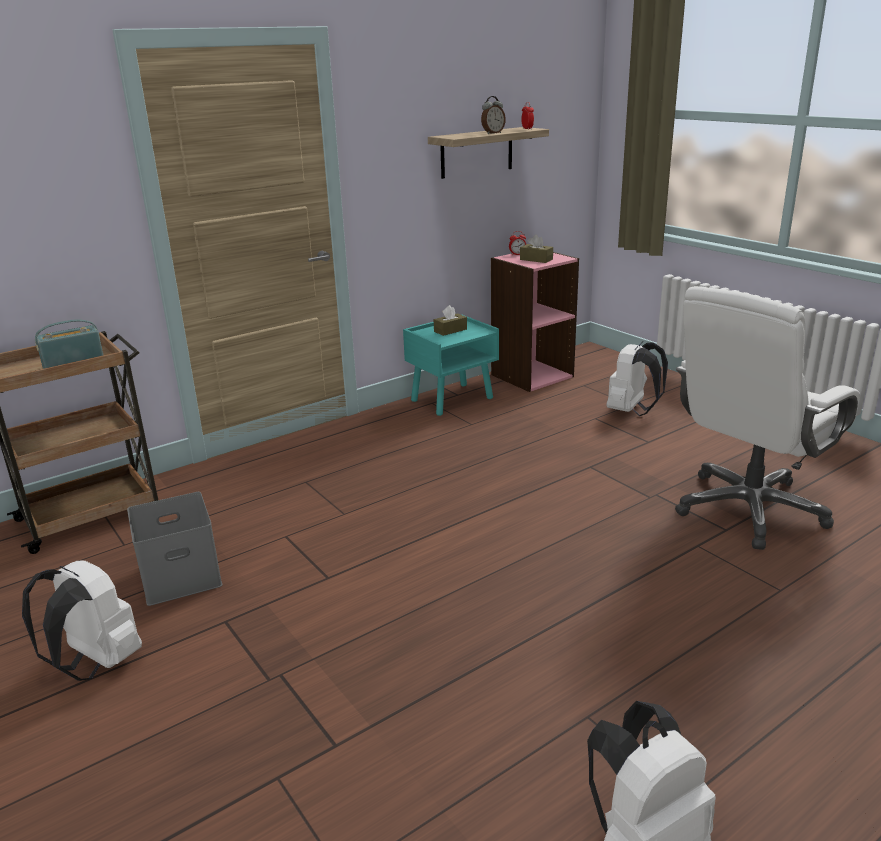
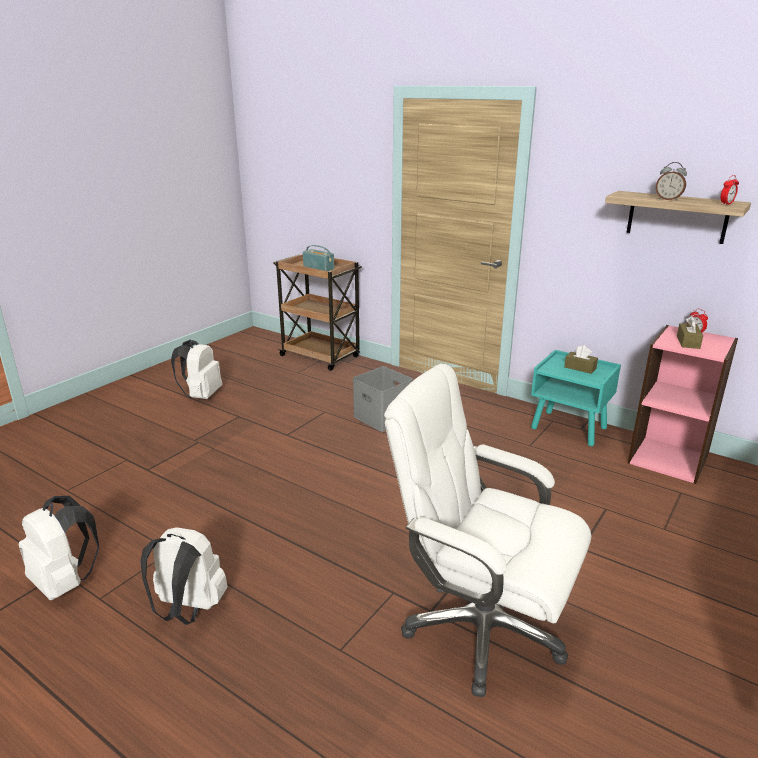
camera: 70 degrees right, 0 degrees up
grey storage box [127,492,222,606] -> grey storage box moved to [353,366,413,432]
white backpack [606,341,668,416] -> white backpack moved to [140,527,228,625]

